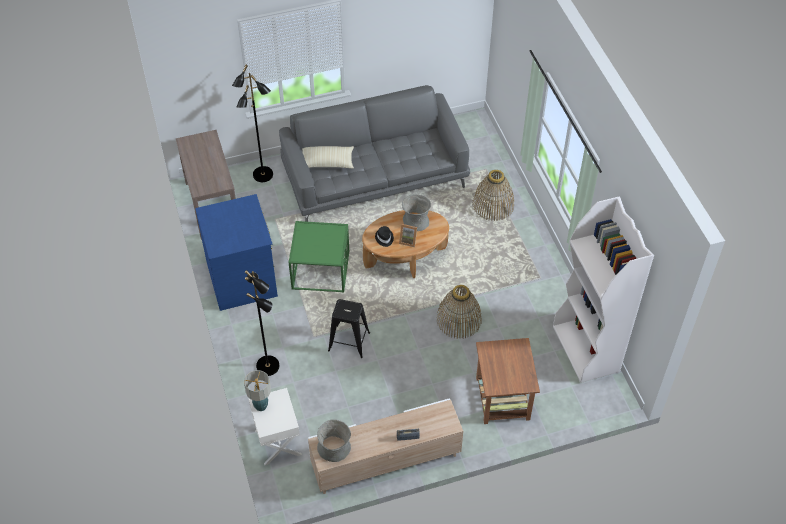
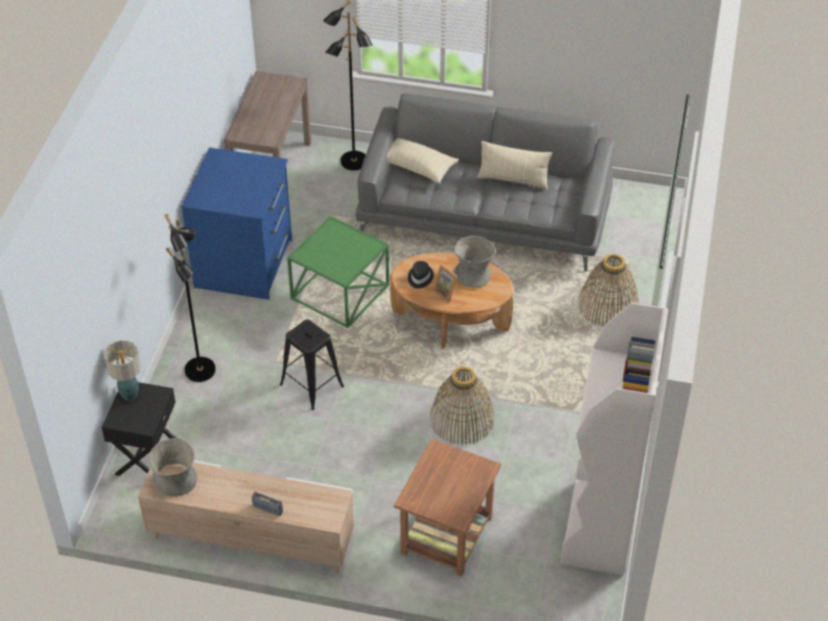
camera: 30 degrees right, 5 degrees down
white nightstand [249,388,302,465] -> black nightstand [101,382,176,476]
none -> beige pillow [477,141,552,190]

